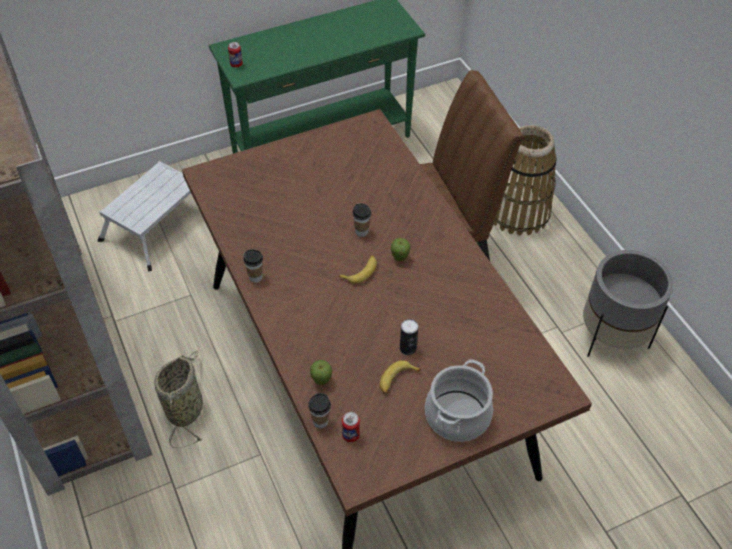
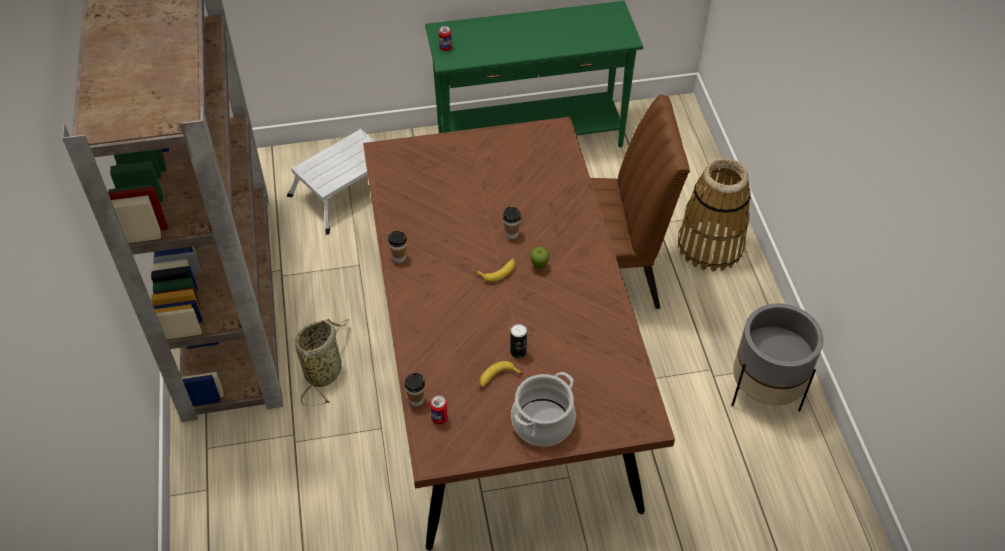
camera: 15 degrees right, 0 degrees up
apple [310,360,332,385] -> none

